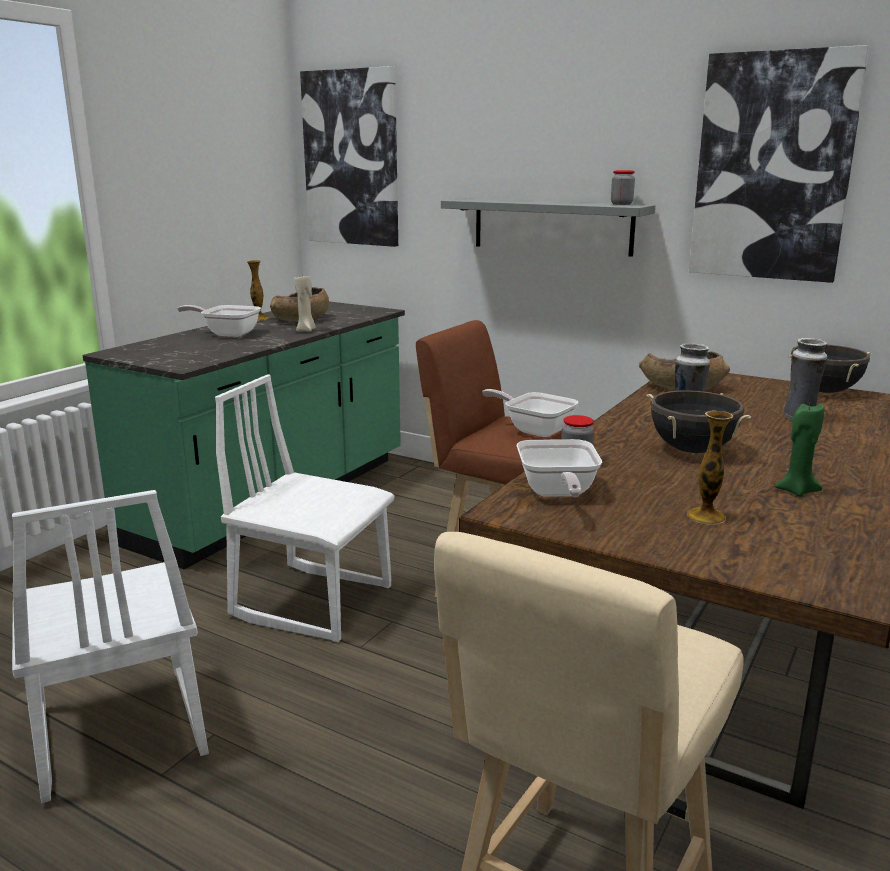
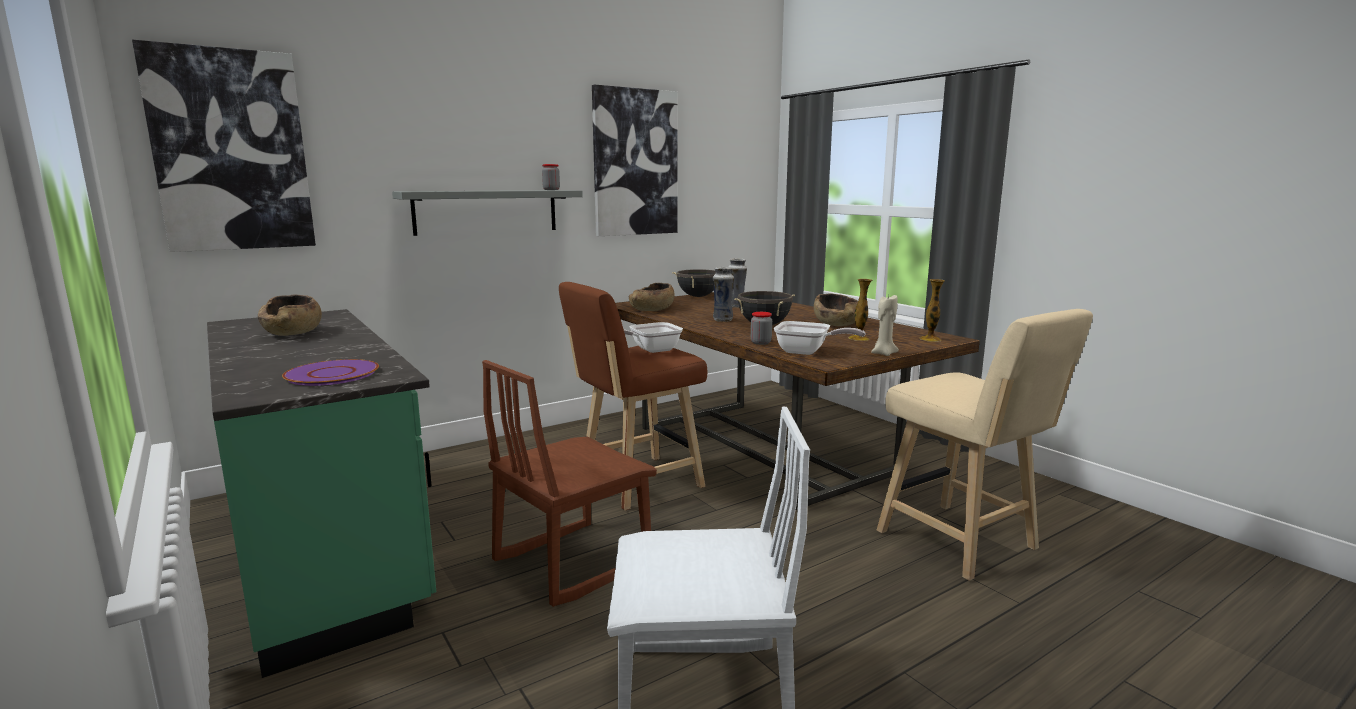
camera: 65 degrees left, 5 degrees down
frying pan [177,305,261,337] -> none
white chair [215,375,395,642] -> brown chair [482,360,657,607]
vase [247,260,269,321] -> vase moved to [919,279,945,342]
beige candle [294,273,316,332] -> beige candle moved to [871,295,899,356]
green candle [774,404,824,497] -> brown bowl [814,293,858,326]
none -> purple plate [282,359,379,386]

